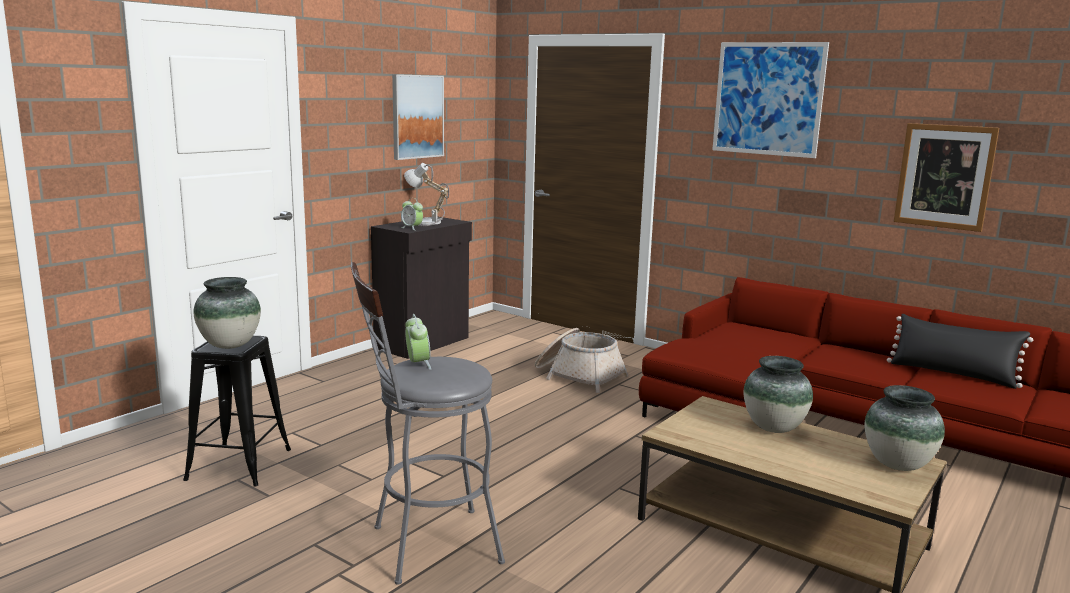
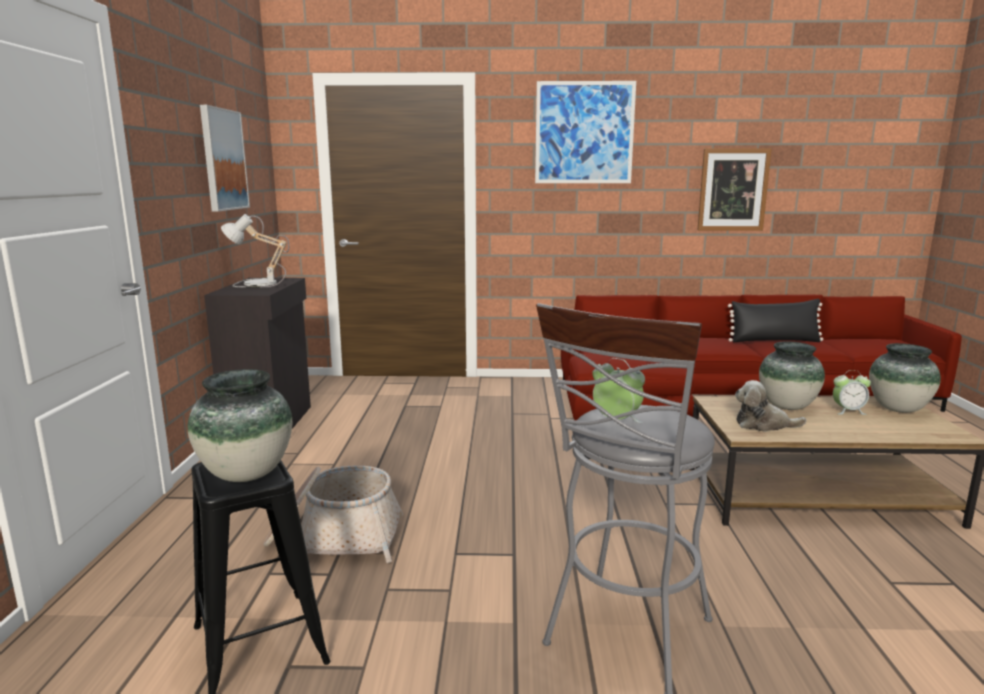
camera: 35 degrees left, 0 degrees up
alarm clock [401,198,423,230] -> alarm clock moved to [833,370,871,415]
basket [535,328,628,393] -> basket moved to [263,465,403,563]
none -> plush toy [735,380,807,432]

